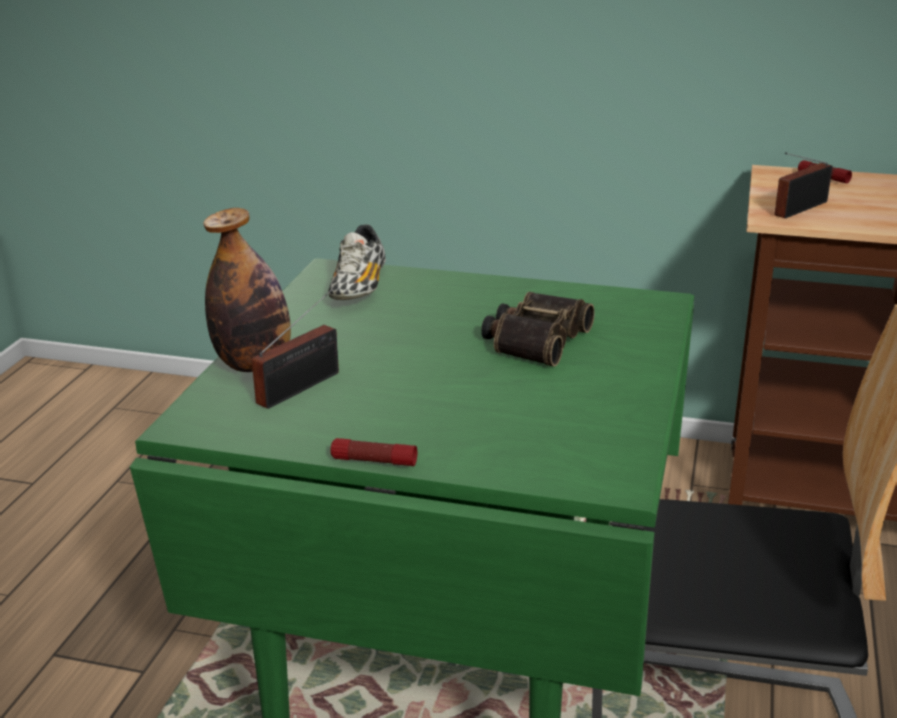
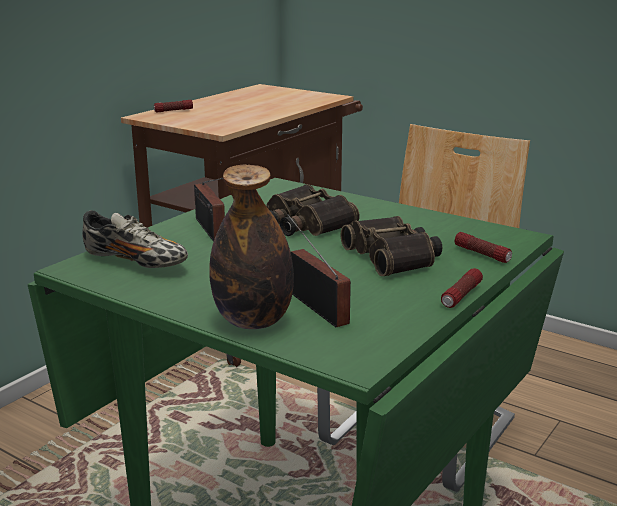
camera: 70 degrees left, 5 degrees down
radio [774,152,833,218] -> radio moved to [194,178,225,242]
none -> binoculars [340,216,442,276]
none -> flashlight [455,232,512,263]

